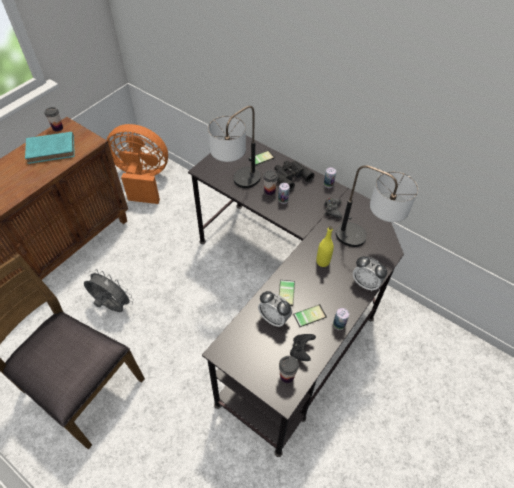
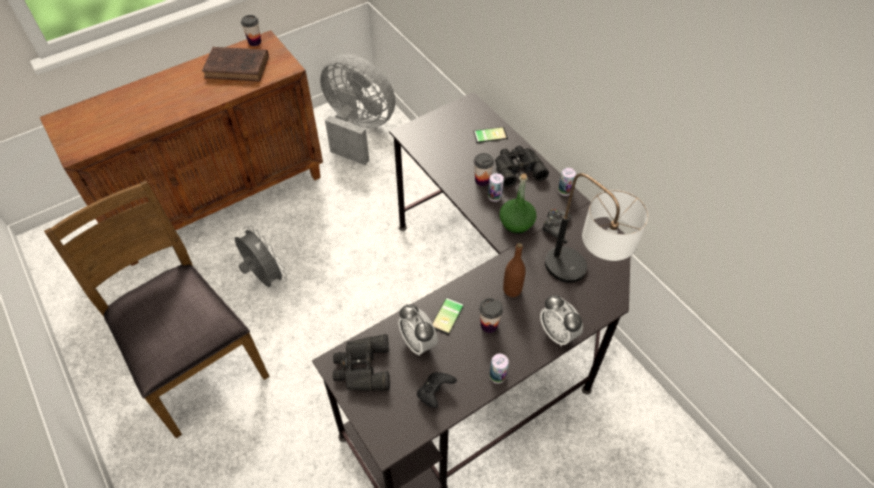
camera: 20 degrees right, 0 degrees up
turquoise book [25,132,75,164] -> brown book [202,47,269,81]
orange fan [107,124,168,204] -> grey fan [320,54,396,165]
table lamp [208,106,261,188] -> none
cup [279,356,299,383] -> cup moved to [479,298,503,333]
phone [293,304,327,327] -> none
yellow bottle [316,226,334,267] -> brown bottle [503,243,526,297]
none -> black binoculars [333,334,390,391]
none -> green bottle [499,174,536,234]

